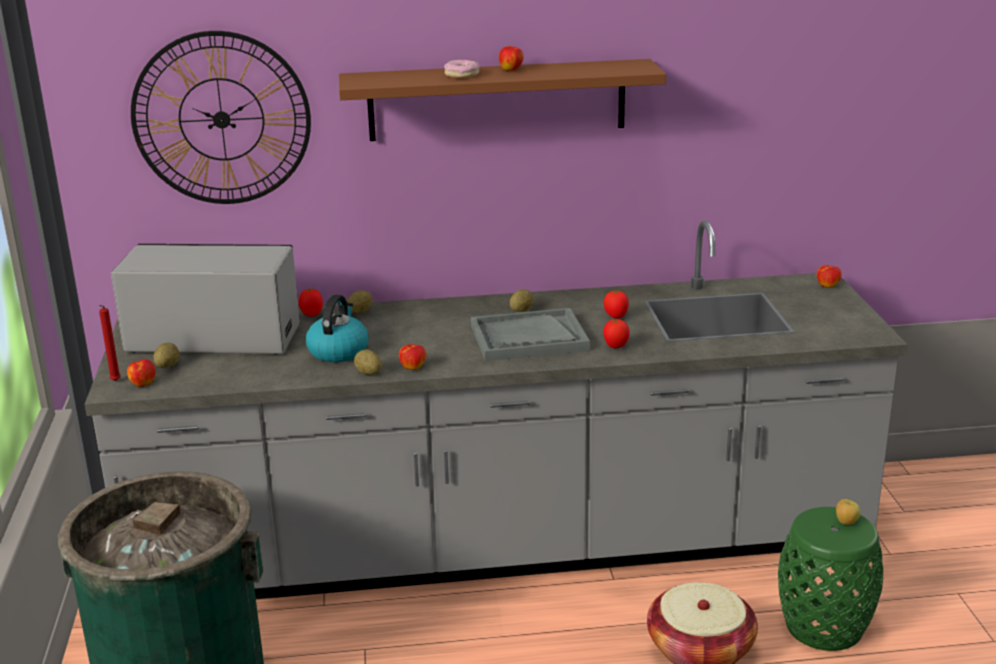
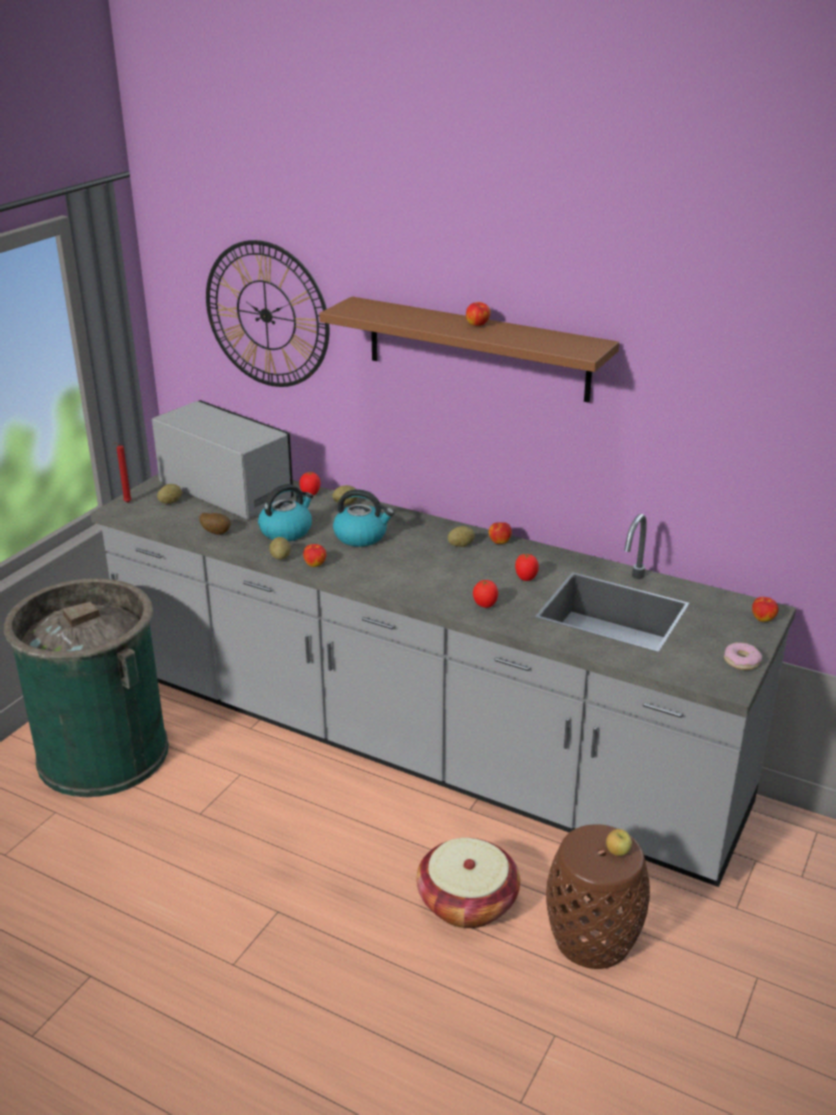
camera: 35 degrees right, 5 degrees up
apple [127,359,156,387] -> apple moved to [489,522,512,544]
donut [444,60,480,78] -> donut moved to [724,642,762,670]
grey tray [471,308,590,361] -> none
green stool [778,507,883,651] -> brown stool [546,824,650,969]
none -> potato [199,513,231,535]
none -> kettle [333,489,394,547]

